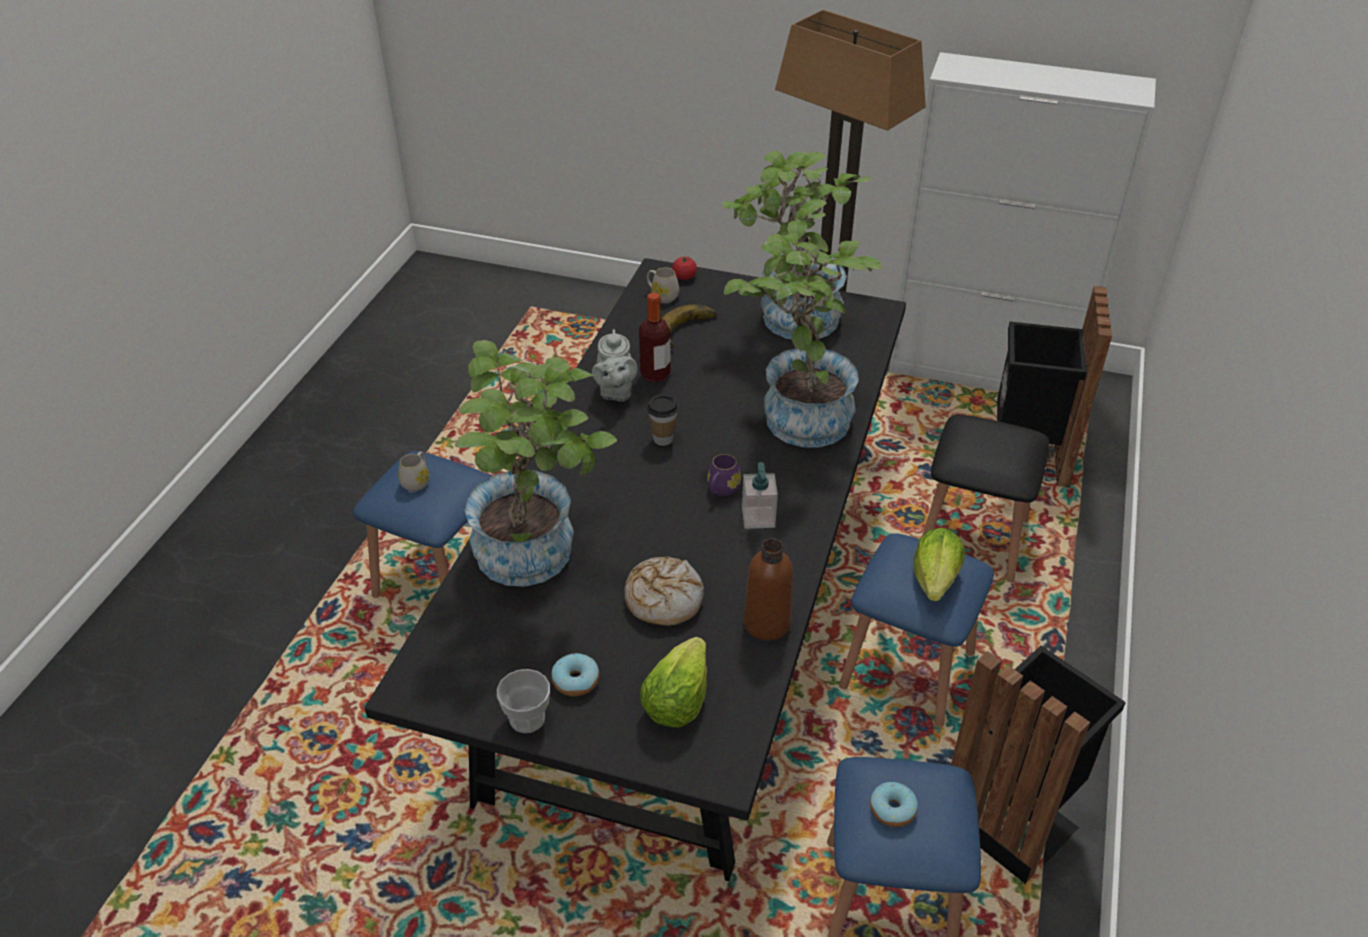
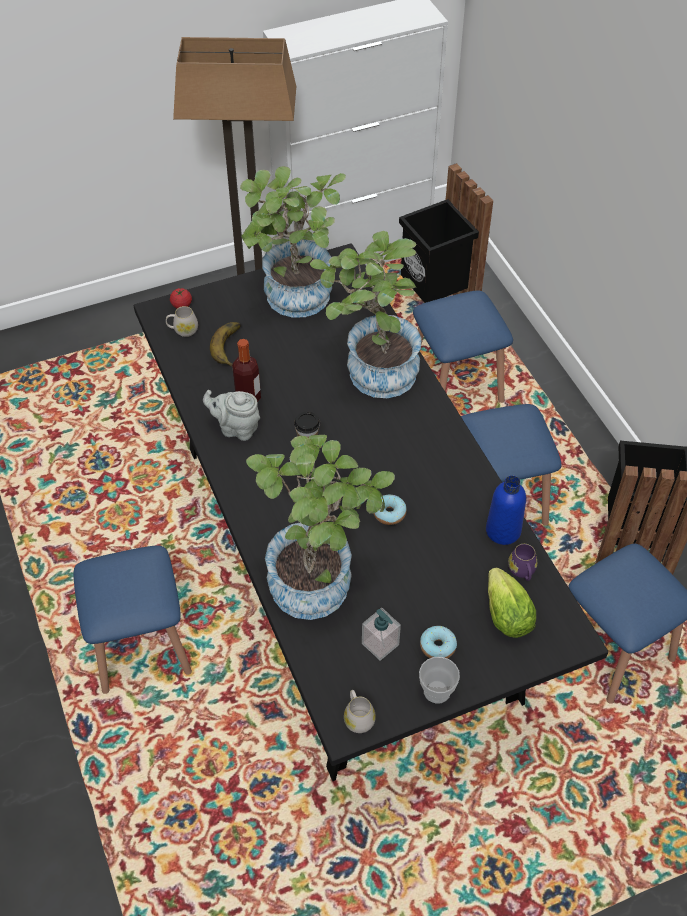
camera: 40 degrees left, 10 degrees up
white mug [398,452,429,491] -> white mug moved to [344,690,376,733]
grey teapot [592,329,637,402] -> grey teapot turned 150 degrees clockwise [203,390,260,441]
bread [624,556,704,626] -> none
purple mug [707,454,741,496] -> purple mug moved to [508,544,537,581]
soap dispenser [742,462,778,529] -> soap dispenser moved to [362,608,401,661]
brown bottle [744,539,793,641] -> blue bottle [486,475,526,545]
donut [870,782,918,827] -> donut moved to [373,495,407,525]
lettuce [914,528,965,601] -> none
black stool [922,415,1050,582] -> blue stool [413,291,513,403]

